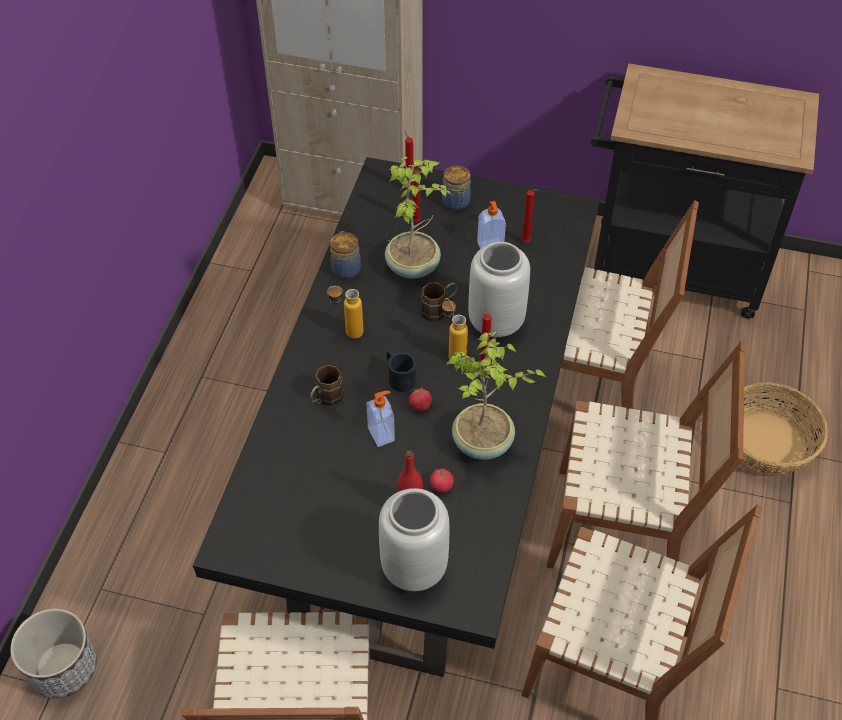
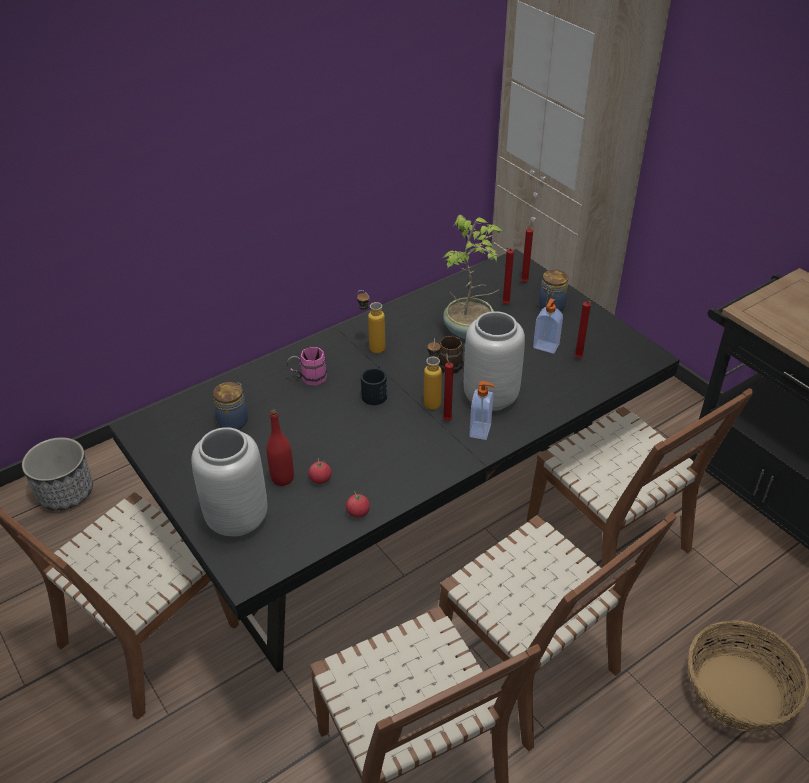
camera: 40 degrees right, 10 degrees down
brown mug [310,365,344,406] -> pink mug [287,347,327,386]
jar [330,231,361,279] -> jar moved to [213,382,248,430]
soap dispenser [367,391,395,447] -> soap dispenser moved to [469,381,495,440]
tomato [409,387,432,411] -> tomato moved to [346,491,370,518]
potted plant [447,331,547,460] -> none

